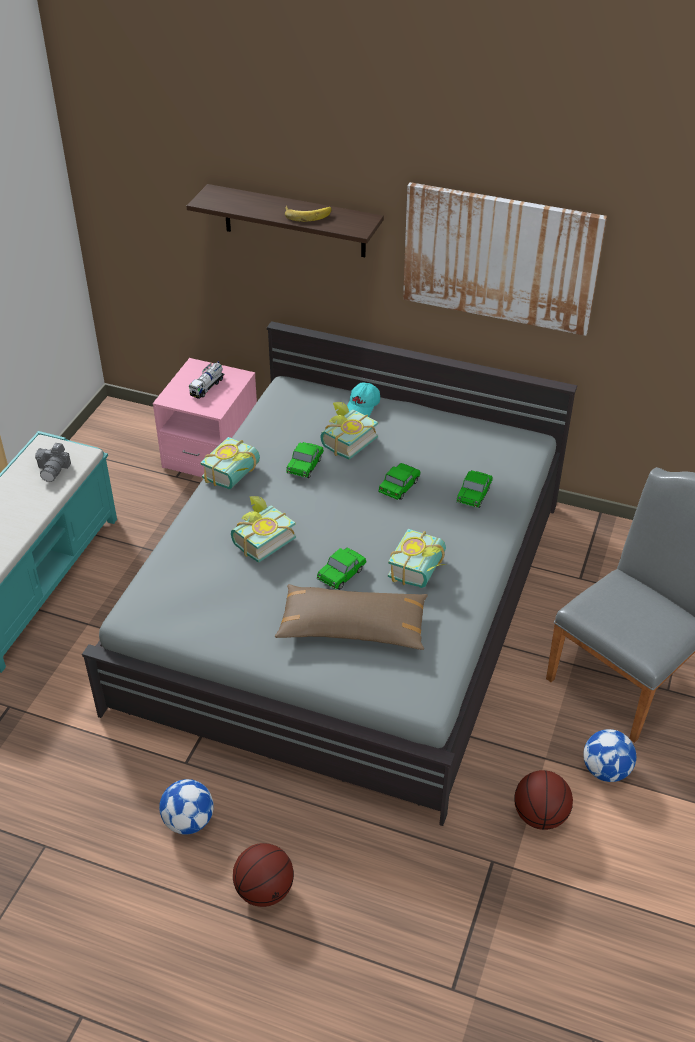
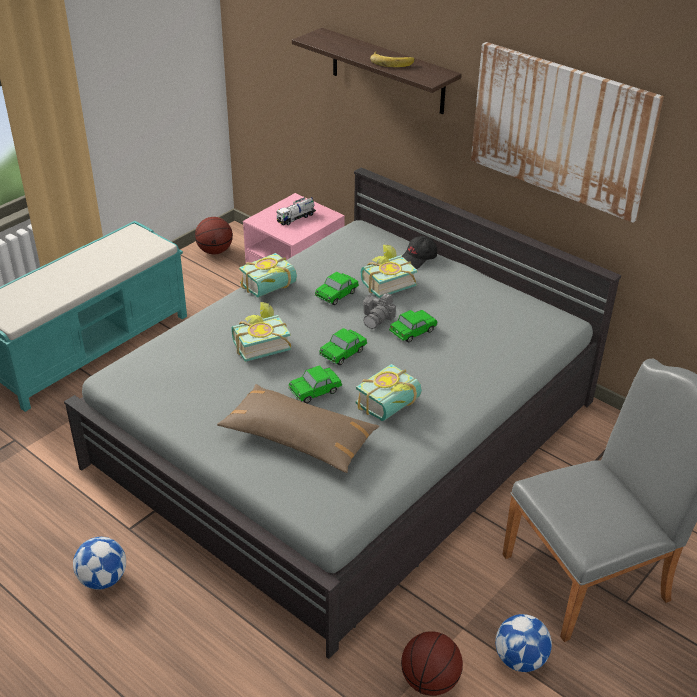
camera: 20 degrees right, 5 degrees down
camera [35,443,71,482] -> camera moved to [363,293,396,329]
basketball [233,843,294,907] -> basketball moved to [195,217,233,254]
turquoise cap [347,382,380,417] -> black cap [402,236,437,269]
toy car [456,470,493,508] -> toy car moved to [319,328,367,365]

